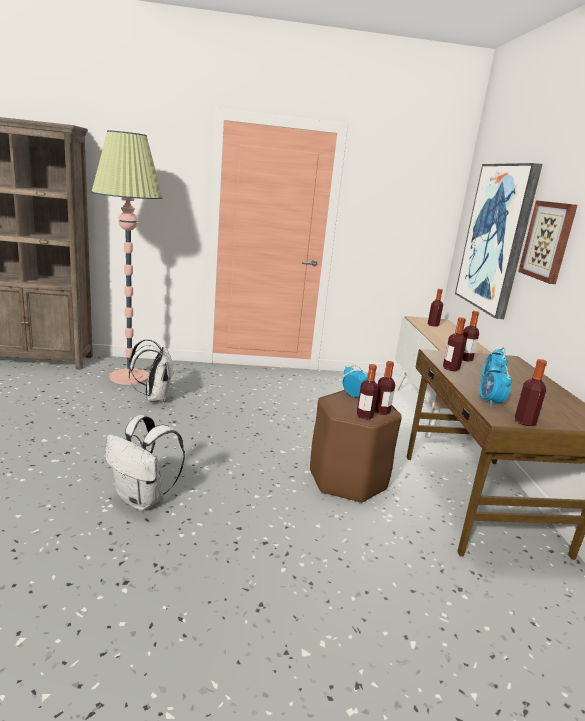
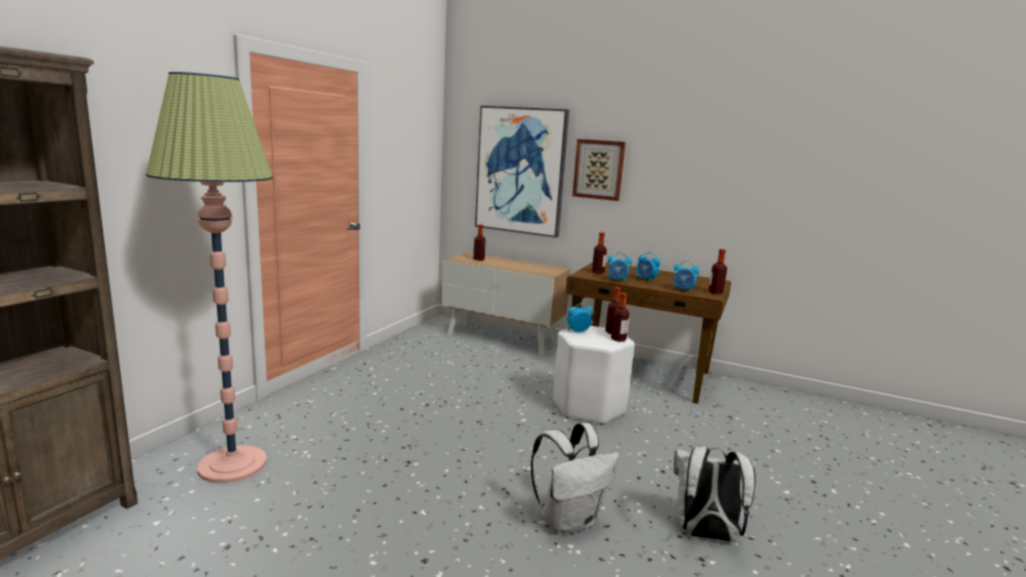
camera: 60 degrees left, 5 degrees down
white backpack [129,339,174,402] -> white backpack moved to [674,446,756,542]
brown stool [310,390,402,504] -> white stool [553,326,635,425]
bottle [443,317,466,371] -> alarm clock [608,252,632,283]

